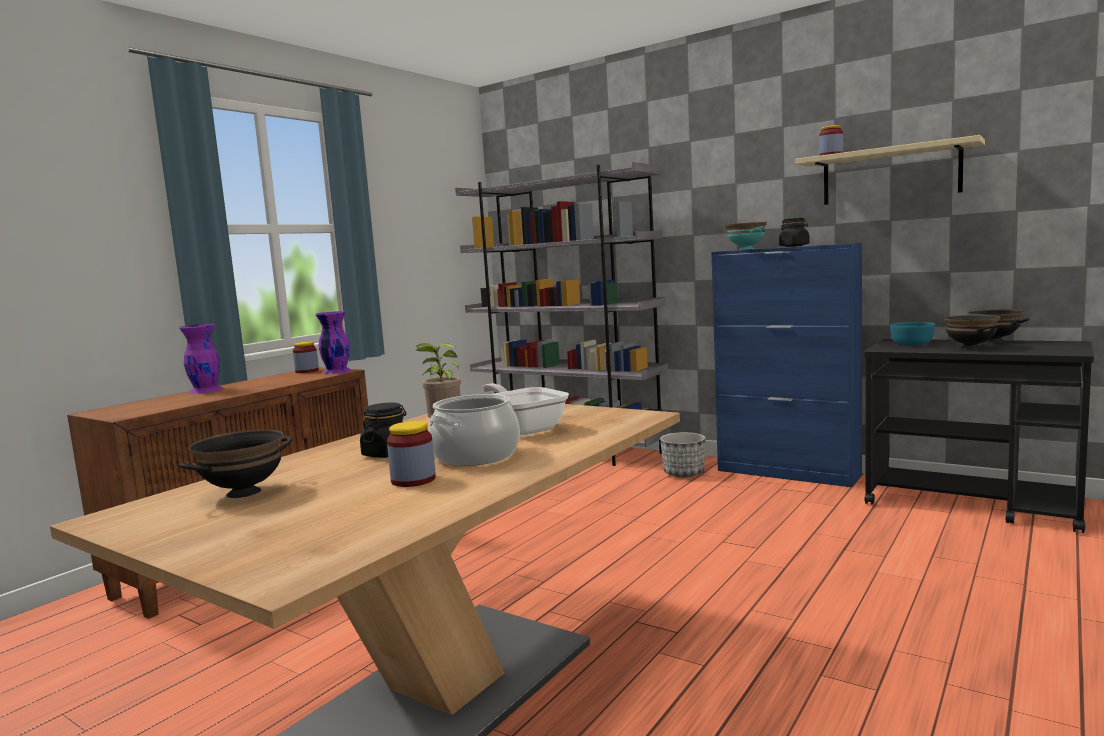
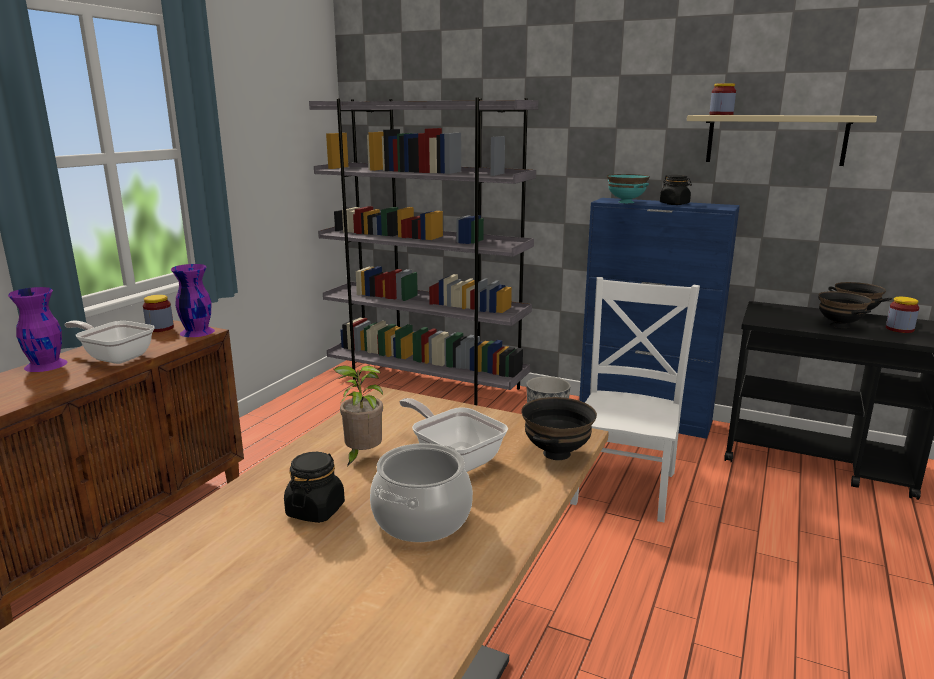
camera: 10 degrees left, 10 degrees up
black bowl [179,430,292,498] -> black bowl moved to [521,397,597,460]
jar [387,421,436,487] -> jar moved to [886,297,919,333]
turquoise bowl [890,322,935,346] -> none
none -> frying pan [64,321,155,364]
none -> white chair [570,277,700,522]

